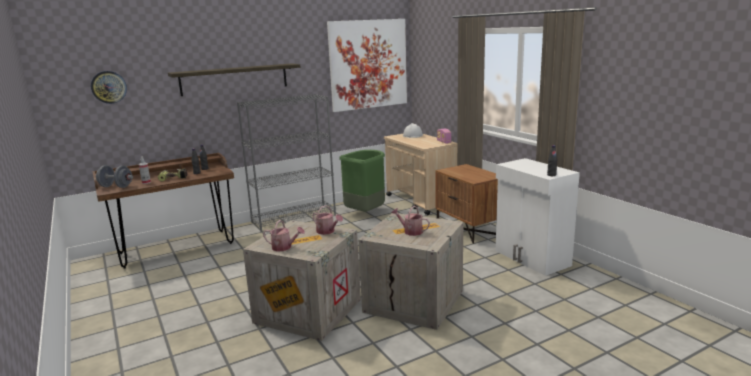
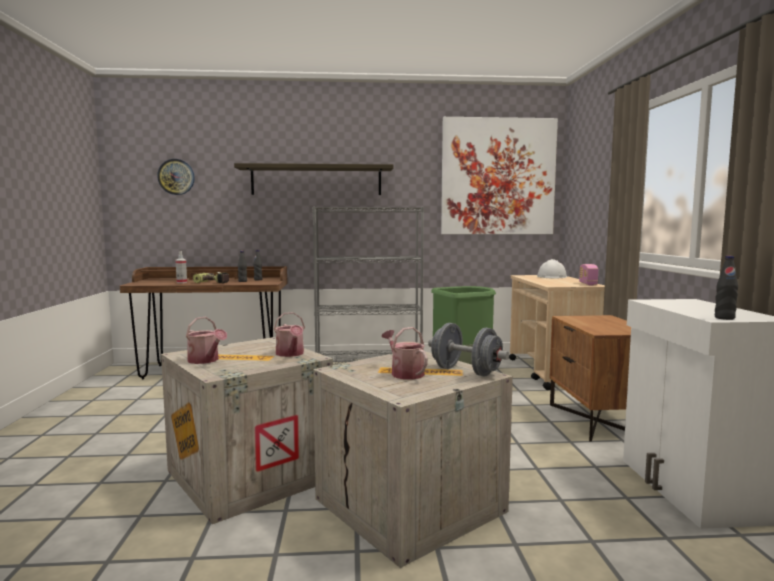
camera: 25 degrees right, 10 degrees down
grey dumbbell [96,165,133,188] -> grey dumbbell moved to [428,323,509,377]

